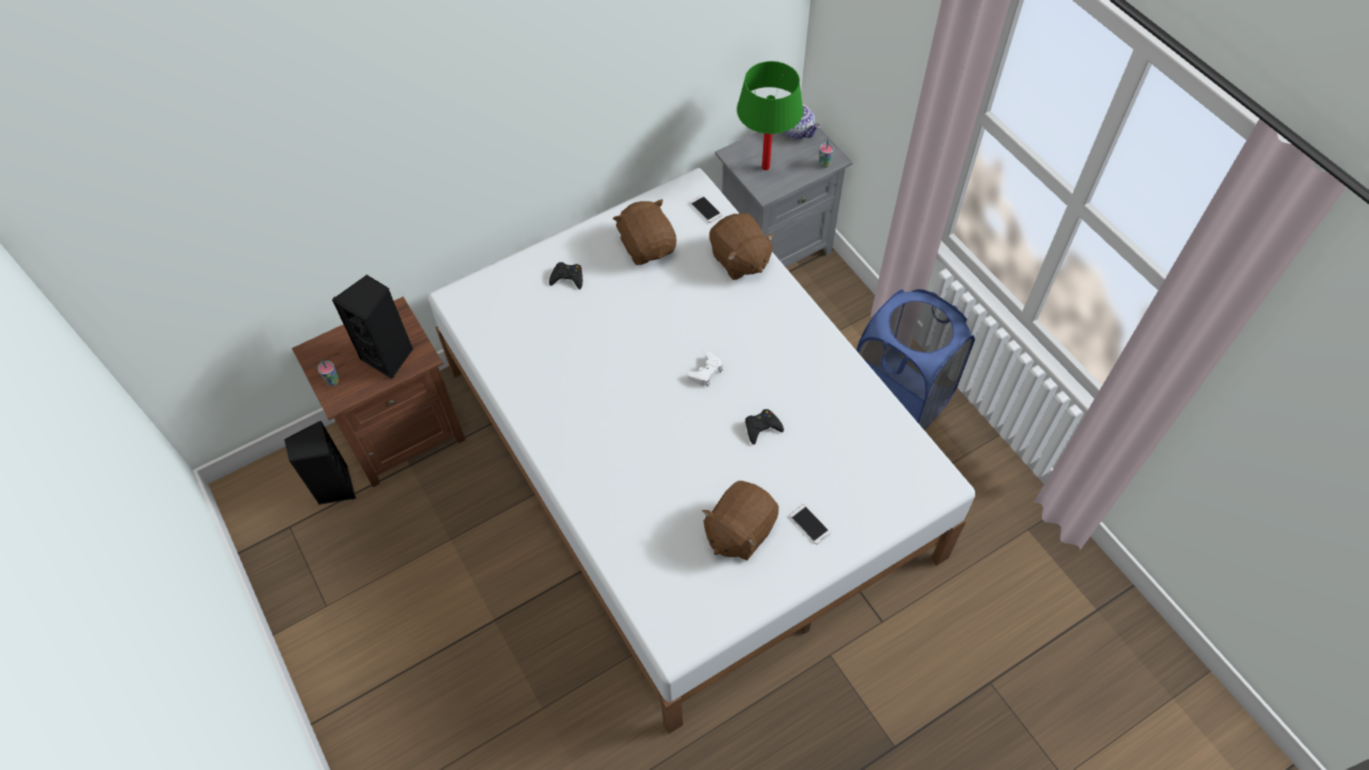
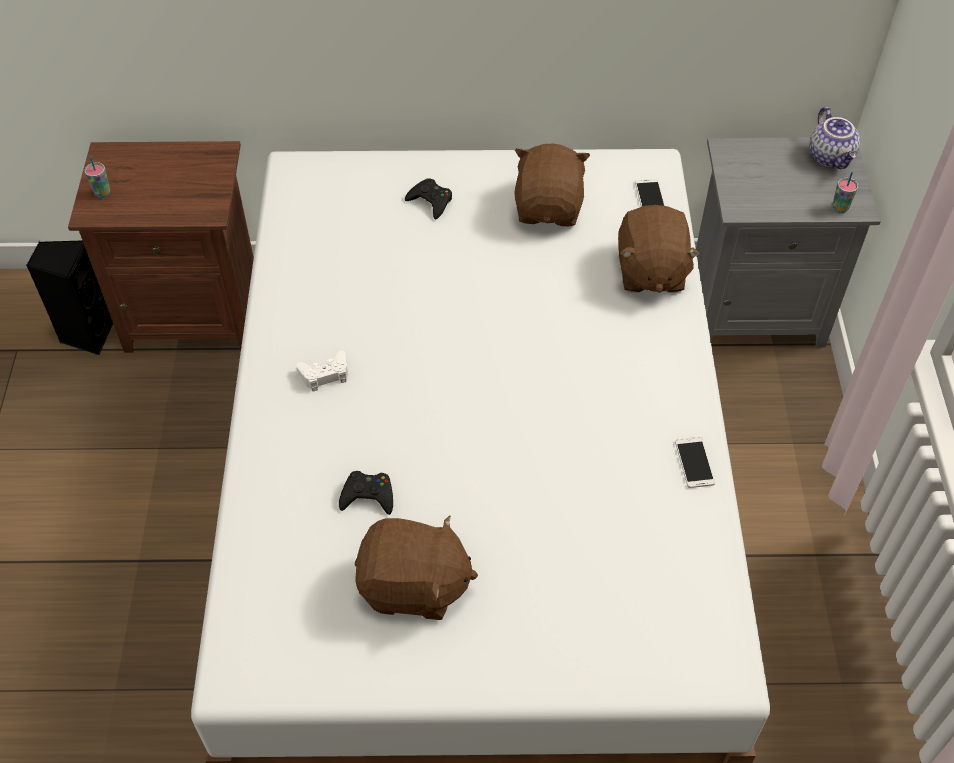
camera: 30 degrees right, 5 degrees down
black speaker [332,275,413,379] -> none
white game controller [688,352,723,387] -> white game controller moved to [296,351,348,391]
brown plush toy [702,481,779,561] -> brown plush toy turned 150 degrees counterclockwise [355,515,478,620]
green table lamp [737,61,803,170] -> none
black game controller [745,409,784,445] -> black game controller moved to [339,471,393,515]
phone [789,504,831,544] -> phone moved to [675,437,715,488]
blue laundry basket [856,289,975,430] -> none

